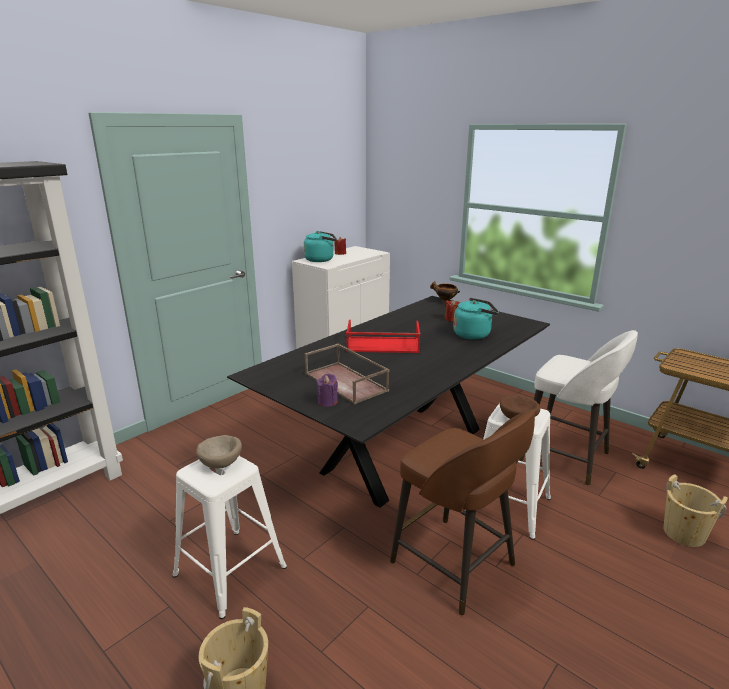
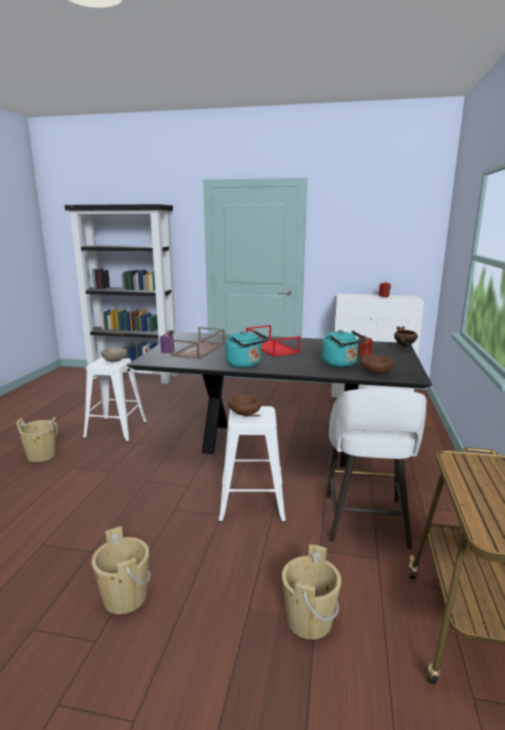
camera: 60 degrees right, 5 degrees down
turquoise kettle [304,231,337,262] -> turquoise kettle moved to [225,331,268,368]
brown stool [390,410,535,615] -> none
none -> beige bucket [92,526,151,614]
none -> brown bowl [361,355,394,374]

